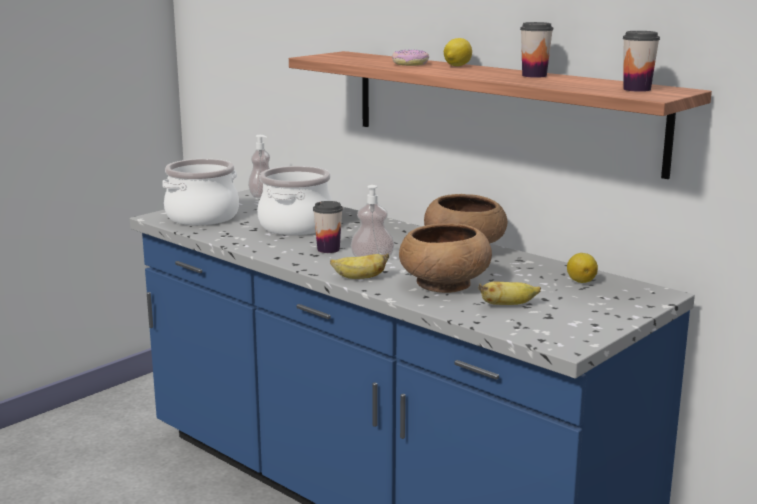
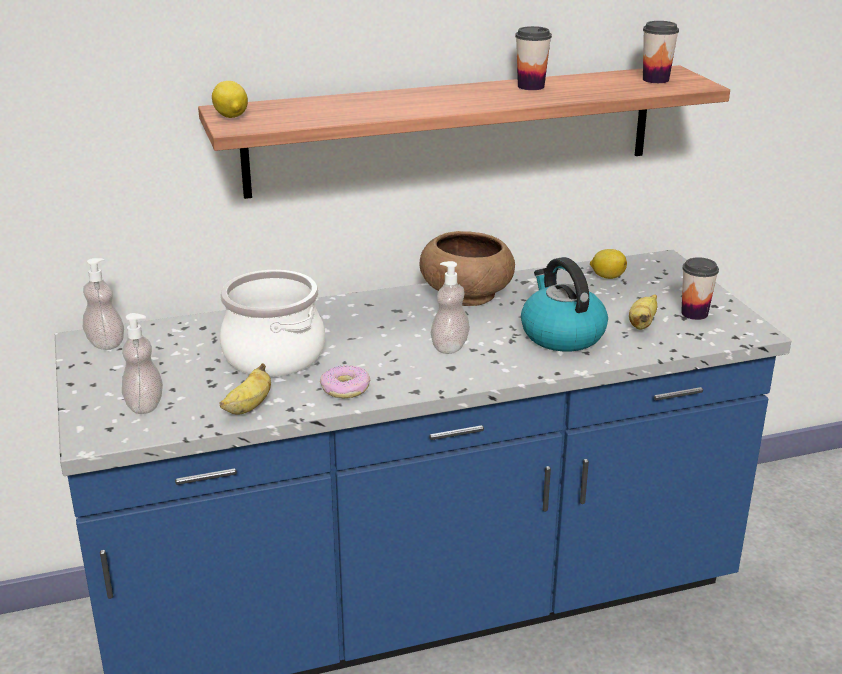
camera: 60 degrees left, 10 degrees up
cooking pot [163,159,239,226] -> soap dispenser [122,313,163,414]
cup [313,201,343,253] -> cup moved to [681,257,719,320]
banana [330,253,389,279] -> banana moved to [219,363,271,415]
donut [392,50,429,66] -> donut moved to [320,365,370,398]
brown bowl [399,224,492,293] -> kettle [521,257,608,351]
lemon [444,38,472,66] -> lemon moved to [212,81,248,118]

